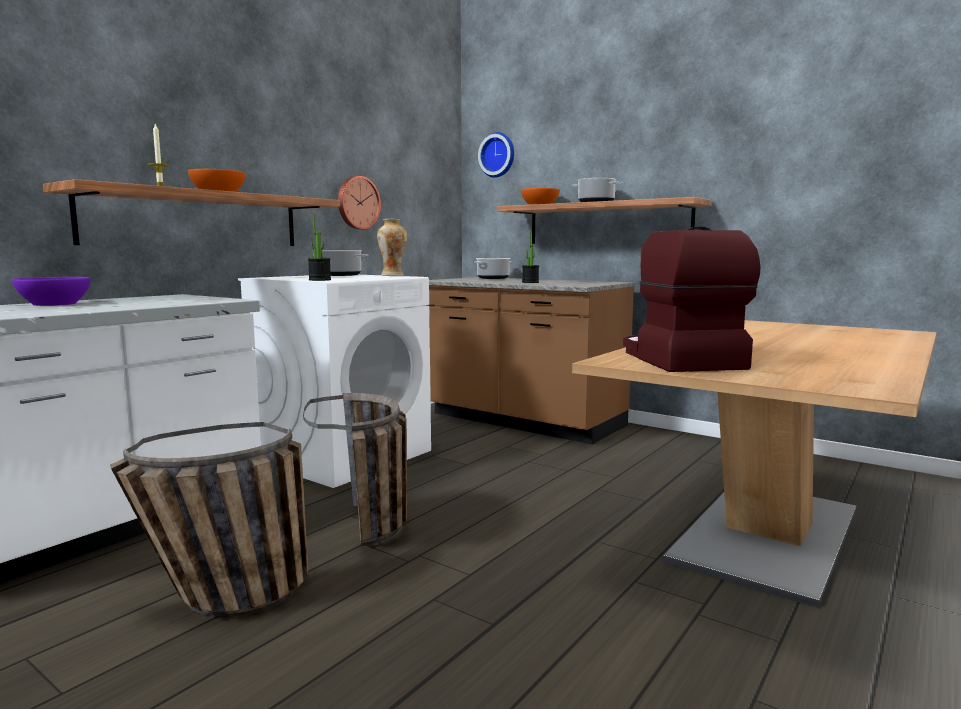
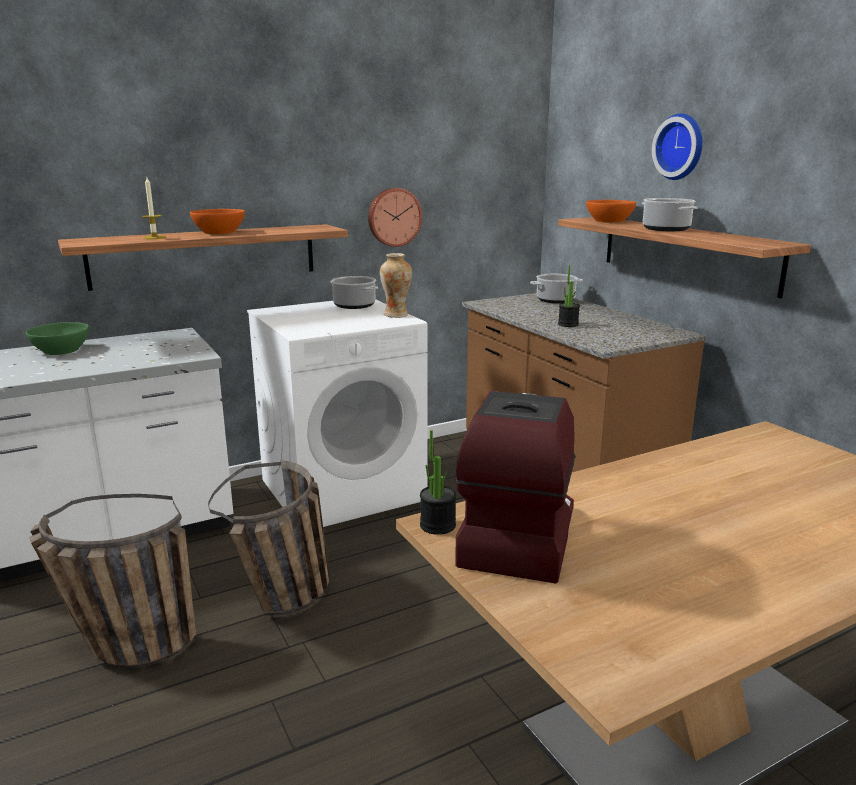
camera: 25 degrees right, 10 degrees up
purple bowl [12,277,91,306] -> green bowl [26,322,89,355]
potted plant [308,214,331,281] -> potted plant moved to [420,430,456,535]
wall clock [478,132,514,178] -> wall clock moved to [652,113,703,180]

